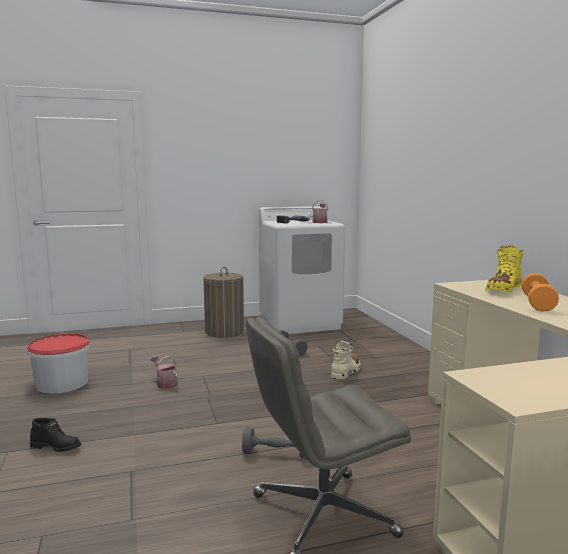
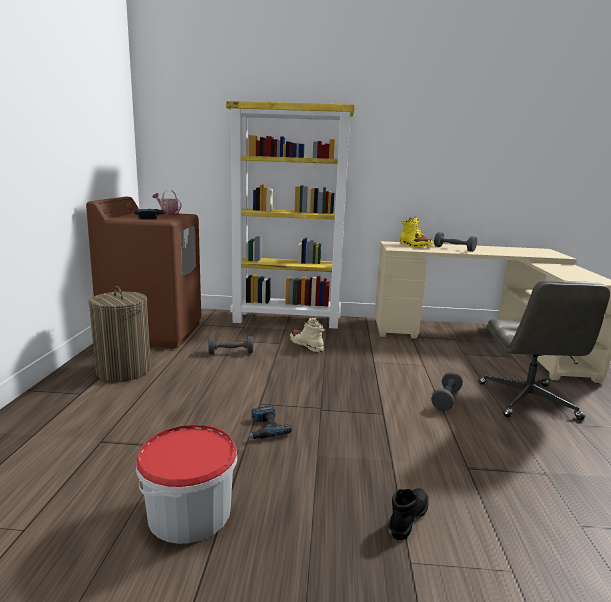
camera: 70 degrees left, 5 degrees up
watering can [150,356,178,389] -> power drill [247,406,292,439]
white washing machine [259,206,345,334] -> brown washing machine [86,197,201,349]
orange dumbbell [521,273,559,312] -> grey dumbbell [434,232,477,252]
none -> yellow bookcase [226,101,355,329]

